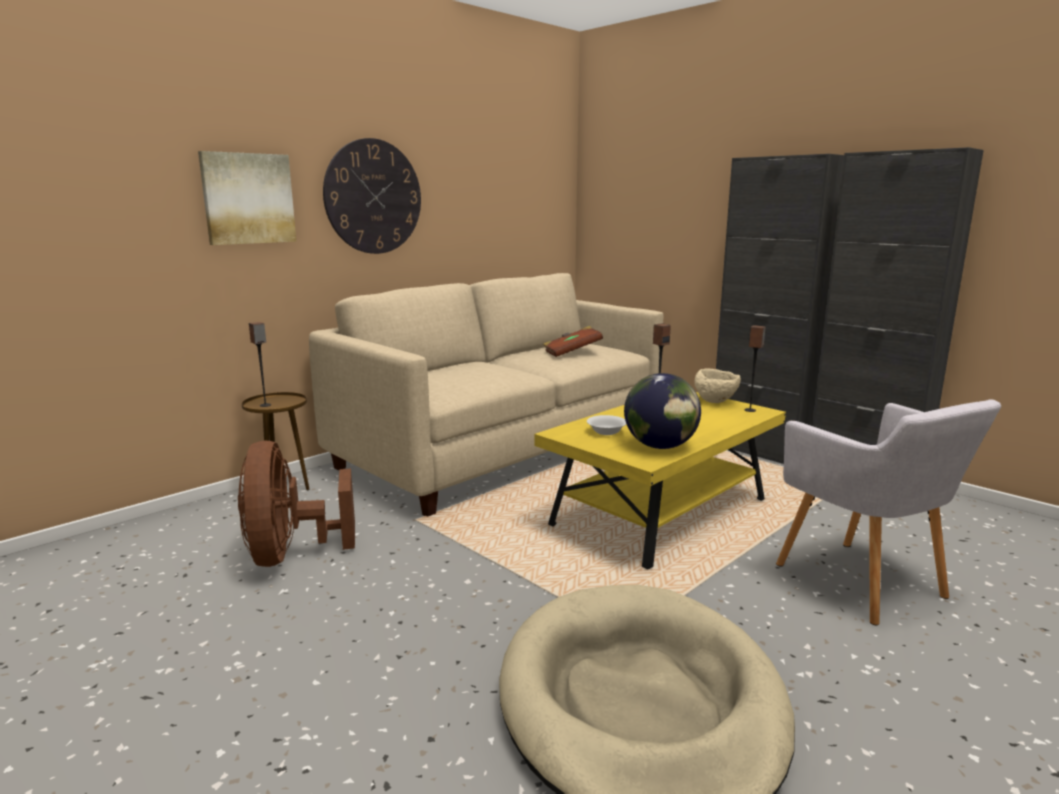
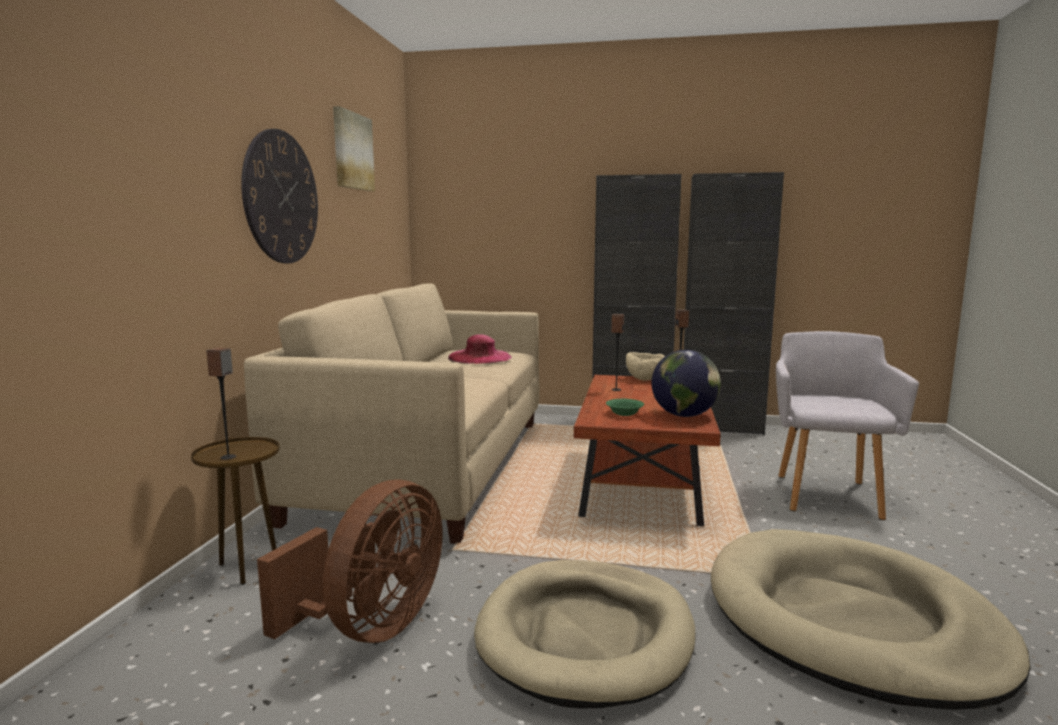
camera: 35 degrees left, 5 degrees down
picture [198,151,296,245] -> picture moved to [333,106,375,191]
brown fan [238,441,355,567] -> brown fan turned 105 degrees counterclockwise [257,479,443,643]
yellow coffee table [534,392,786,570] -> brown coffee table [573,375,721,527]
brown book [543,326,603,357] -> pink hat [448,334,512,364]
white bowl [587,415,626,435] -> green bowl [606,399,644,416]
grey armchair [776,399,1001,625] -> grey armchair turned 105 degrees counterclockwise [776,331,919,520]
none -> beige dog bed [474,560,696,708]

